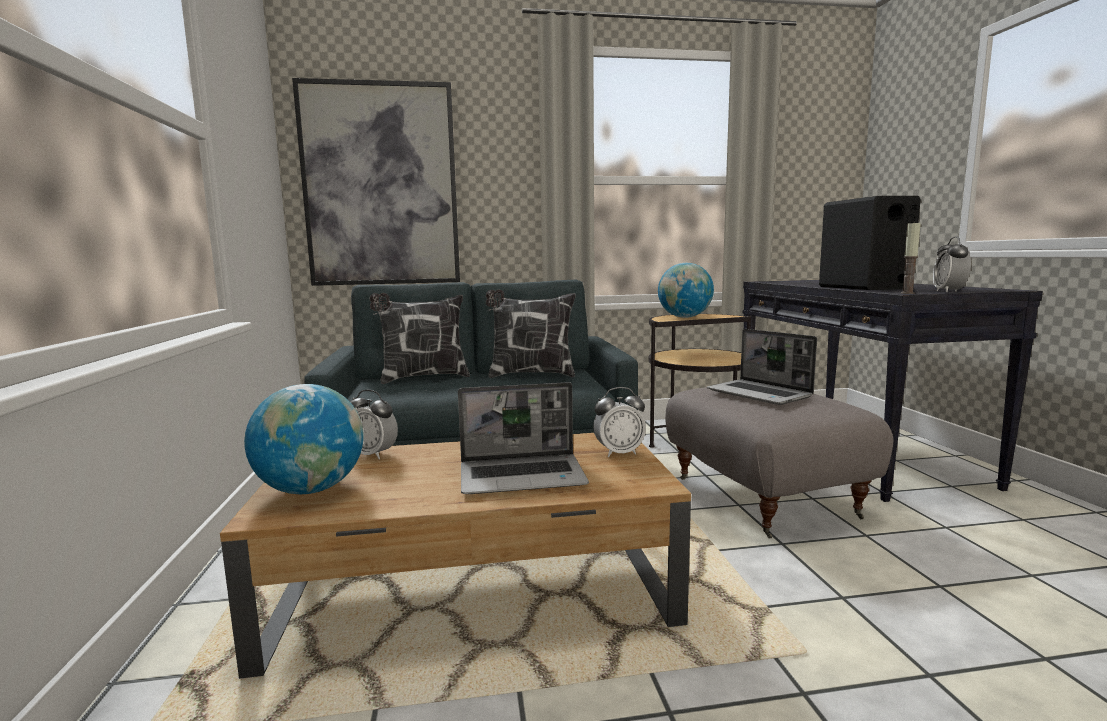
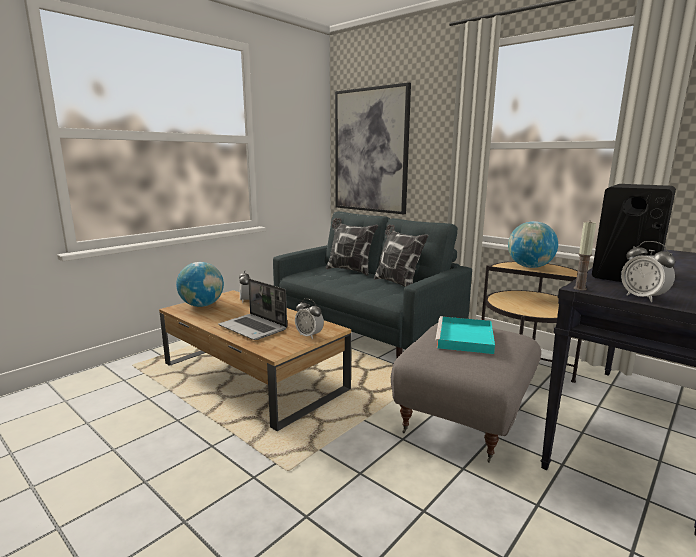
camera: 50 degrees right, 5 degrees up
laptop [707,329,817,405] -> turquoise tray [435,316,495,354]
alarm clock [933,236,971,292] -> alarm clock turned 90 degrees counterclockwise [621,241,675,302]

